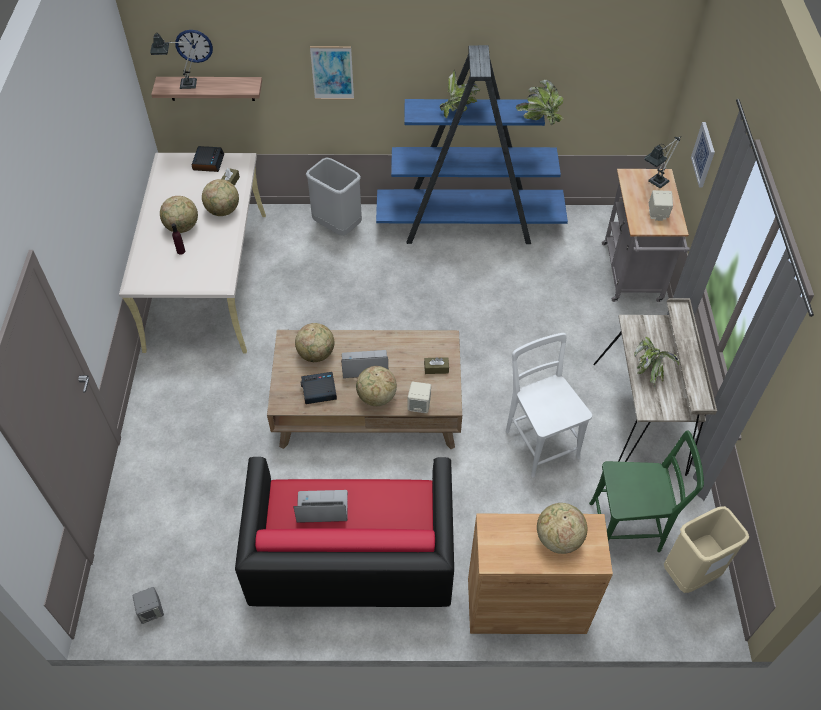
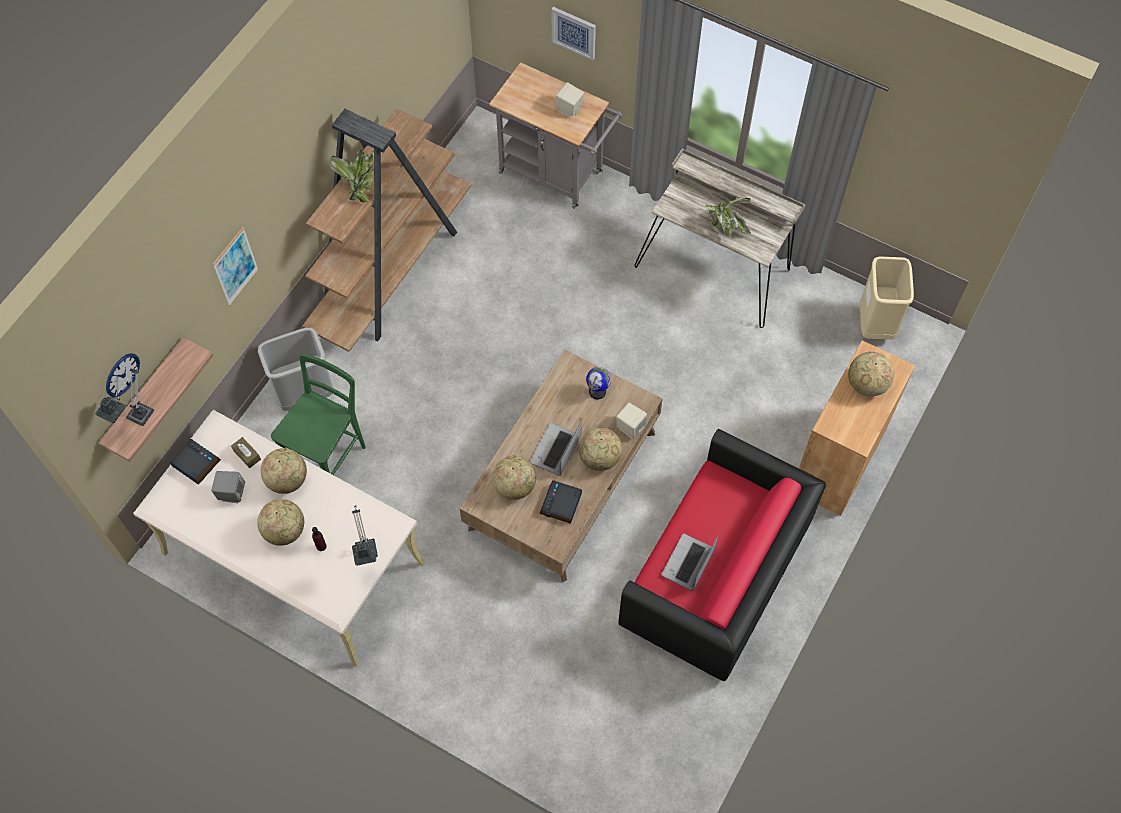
camera: 60 degrees left, 10 degrees up
grey speaker [133,587,164,624] -> grey speaker moved to [211,471,245,503]
blue bookcase [376,45,568,244] -> brown bookcase [302,109,471,352]
brown tissue box [424,357,449,374] -> globe [586,367,611,399]
white chair [506,333,592,478] -> none
potted plant [516,80,563,125] -> none
green chair [589,431,704,552] -> green chair moved to [271,353,366,475]
table lamp [644,136,681,188] -> table lamp moved to [352,506,378,566]

